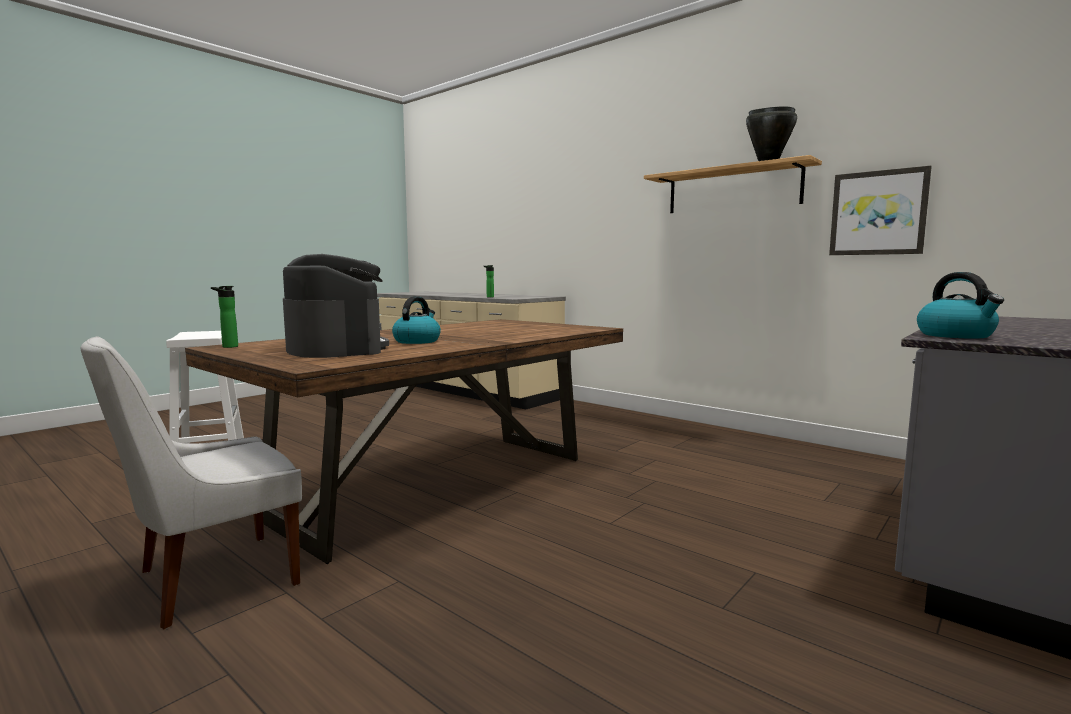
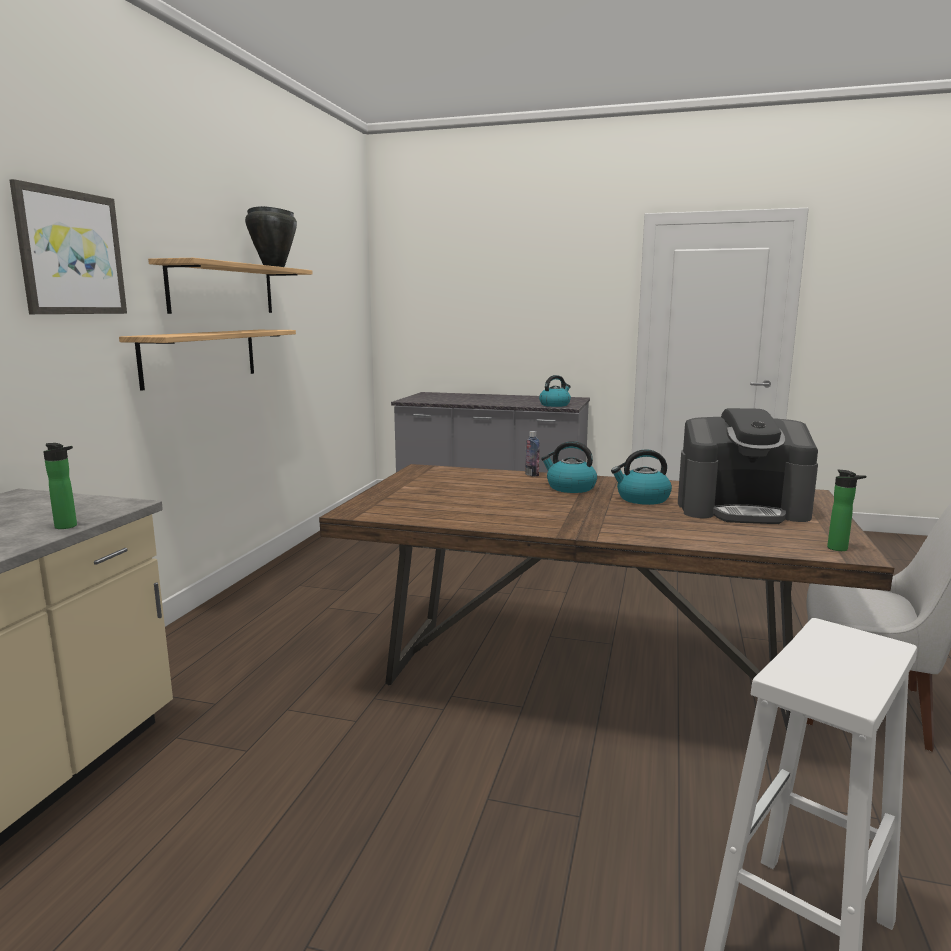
camera: 115 degrees left, 5 degrees up
coffee machine [283,254,389,358] -> coffee machine turned 120 degrees counterclockwise [678,408,818,524]
picture [829,166,932,255] -> picture moved to [9,179,127,314]
none -> shelf [119,330,296,391]
none -> bottle [525,431,540,477]
none -> kettle [541,441,597,493]

